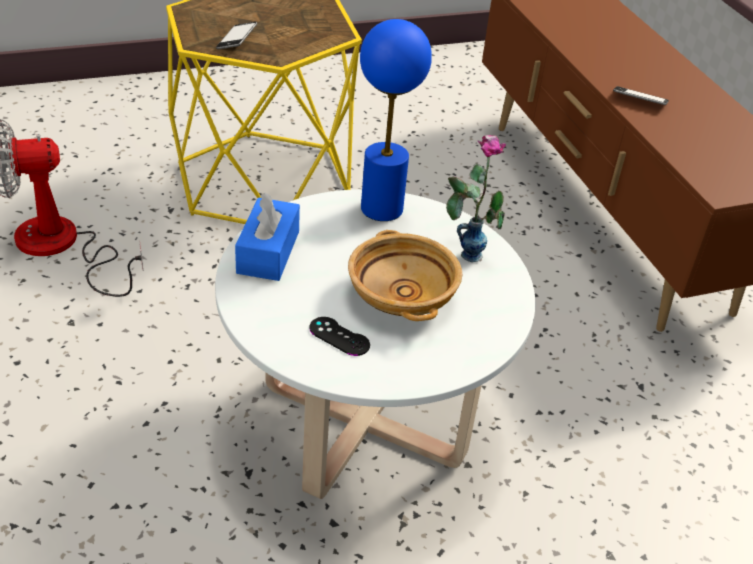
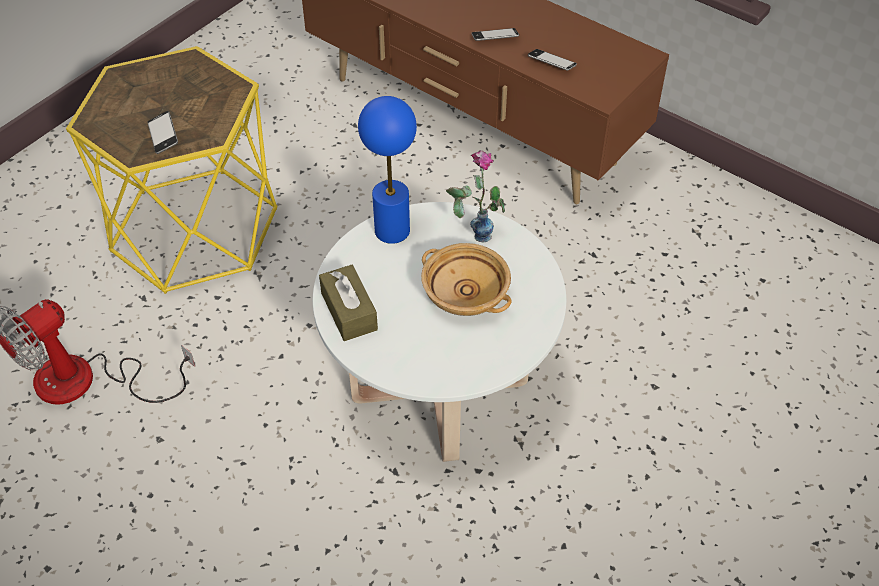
camera: 30 degrees left, 10 degrees up
blue tissue box [235,192,300,281] -> brown tissue box [319,265,378,341]
black game controller [309,317,370,356] -> none
none -> phone [528,49,577,71]

